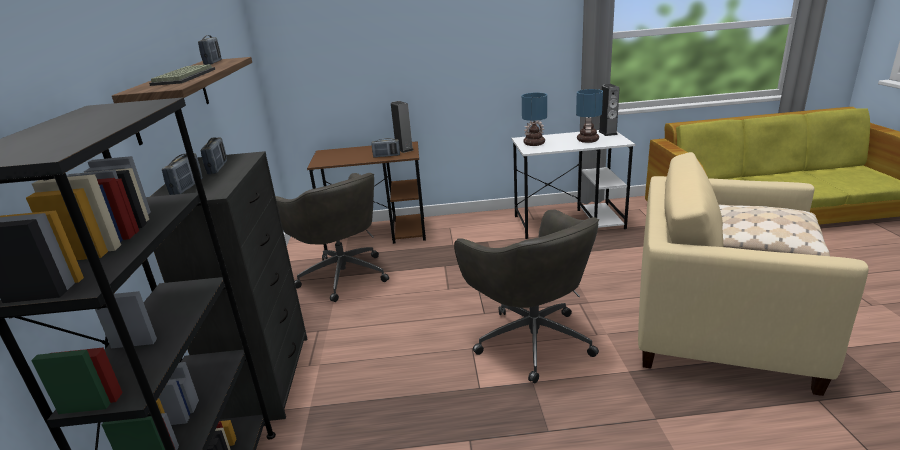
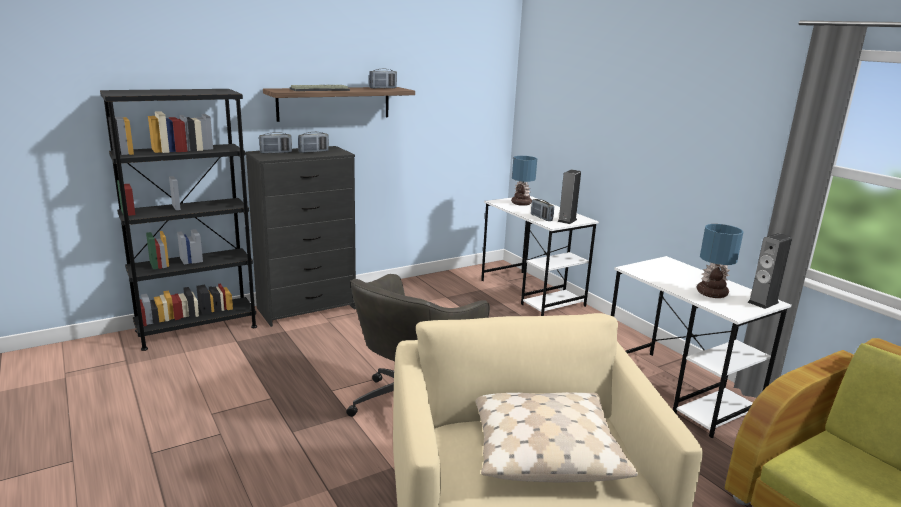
camera: 60 degrees right, 5 degrees down
grey office chair [275,173,389,302] -> none
brown desk [307,141,426,250] -> white desk [481,196,599,316]
table lamp [522,93,547,146] -> table lamp moved to [511,156,537,206]

